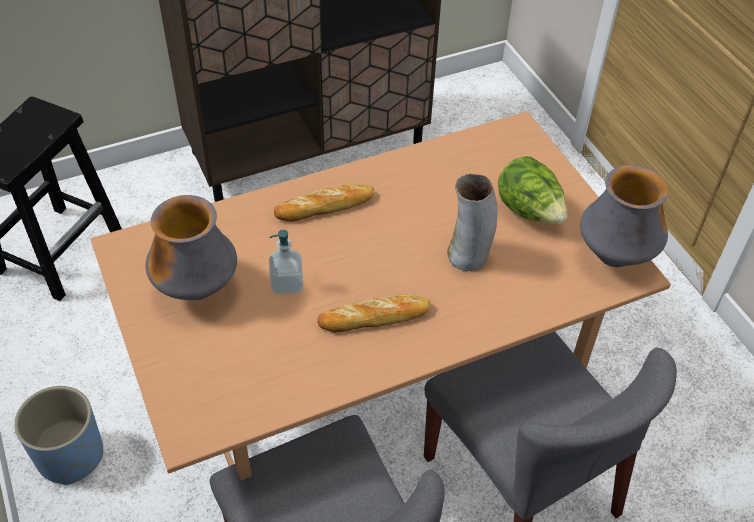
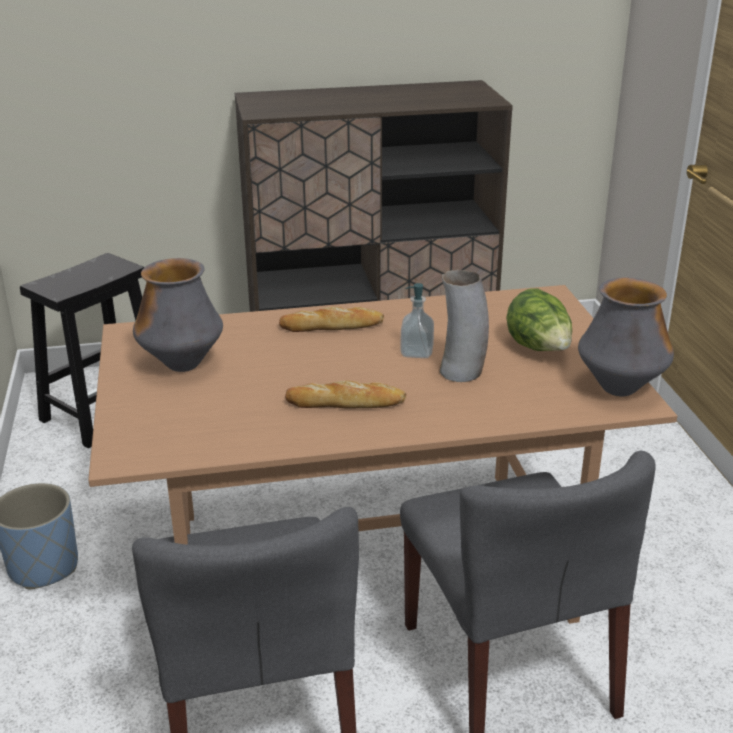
camera: 15 degrees right, 20 degrees down
soap dispenser [269,230,303,294] -> soap dispenser moved to [400,283,434,358]

